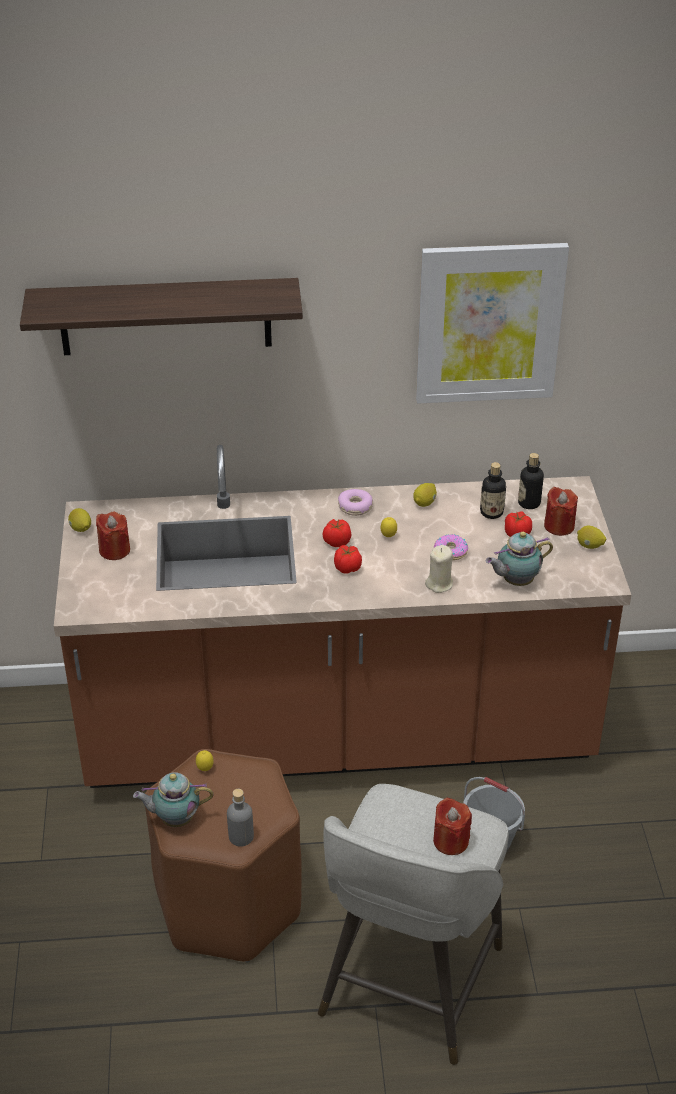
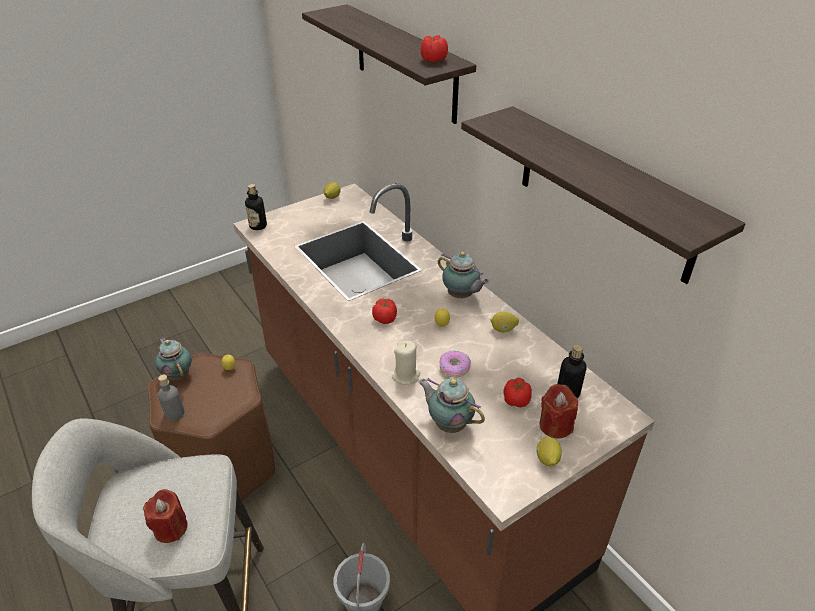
camera: 60 degrees right, 0 degrees up
red candle [96,512,130,560] -> none
tomato [323,519,351,547] -> tomato moved to [421,35,448,63]
donut [338,489,373,516] -> teapot [438,251,489,298]
picture [416,243,569,404] -> shelf [461,106,746,284]
bottle [480,462,506,519] -> bottle moved to [245,184,267,230]

